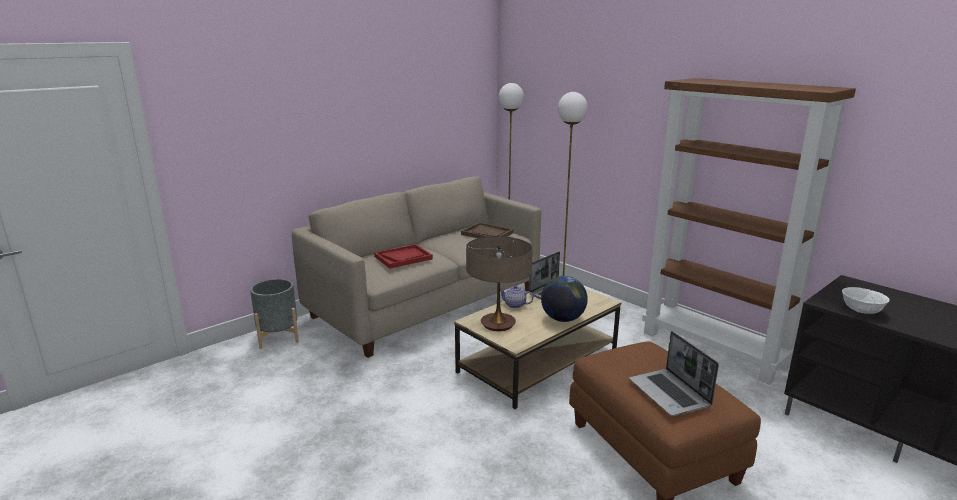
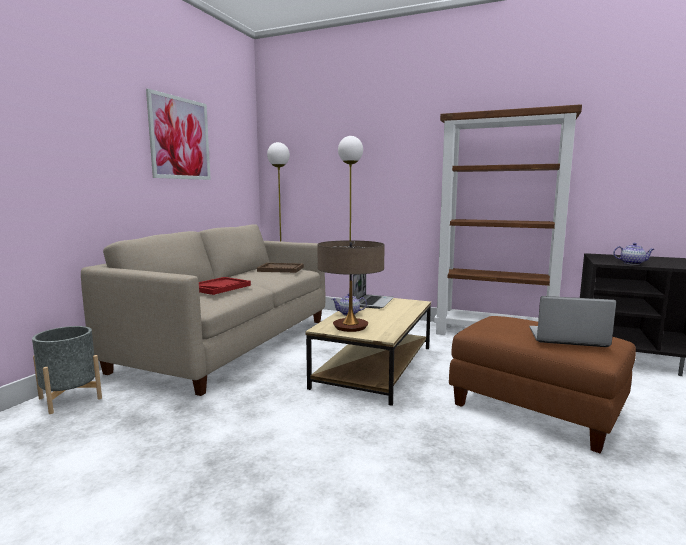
camera: 25 degrees left, 10 degrees down
globe [541,276,588,322] -> none
laptop [629,331,719,416] -> laptop turned 150 degrees clockwise [529,296,616,347]
white bowl [842,287,890,314] -> teapot [613,243,654,265]
none -> picture [146,89,211,180]

